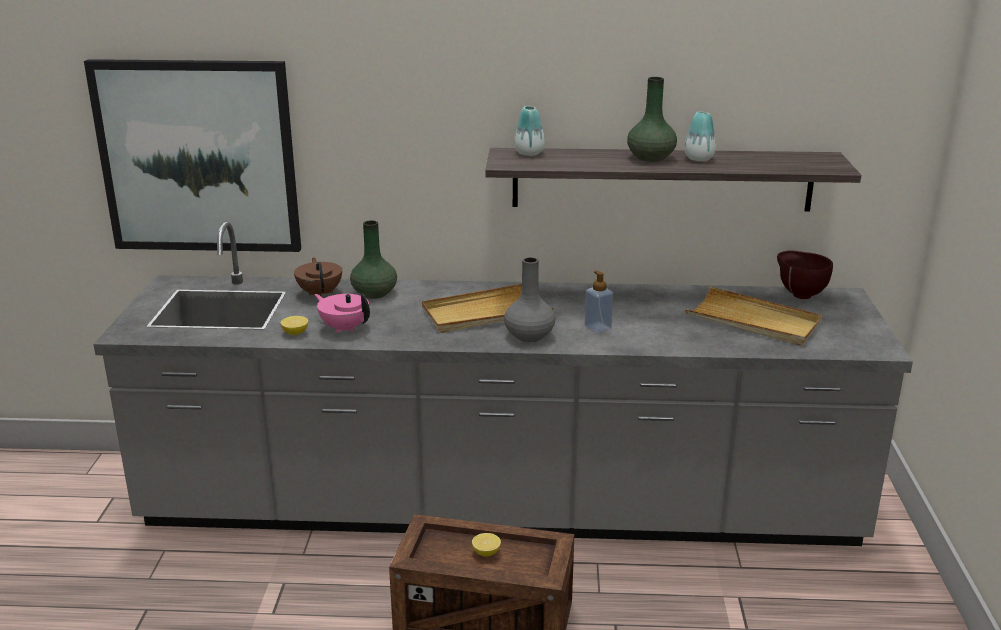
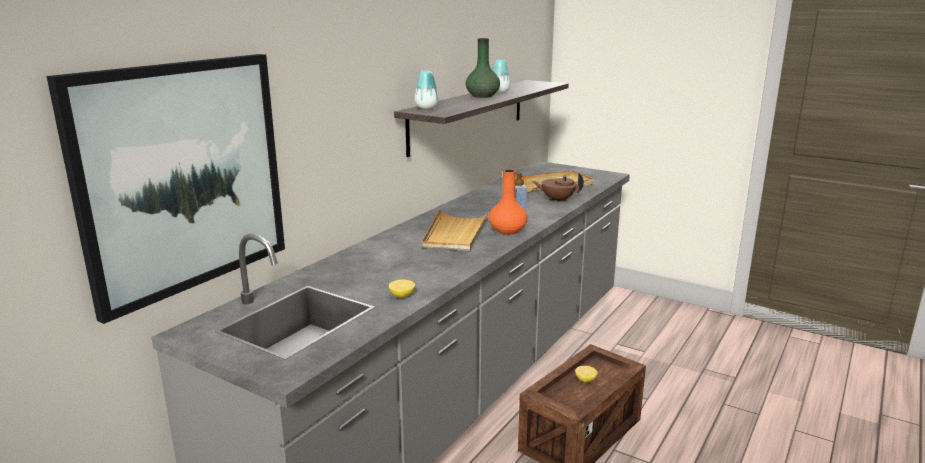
camera: 60 degrees left, 5 degrees down
brown teapot [294,257,342,297] -> brown teapot moved to [532,172,584,203]
pink teapot [315,294,370,333] -> none
green vase [350,220,397,299] -> none
grey vase [504,257,555,342] -> orange vase [489,169,528,235]
brown bowl [777,250,833,299] -> none

